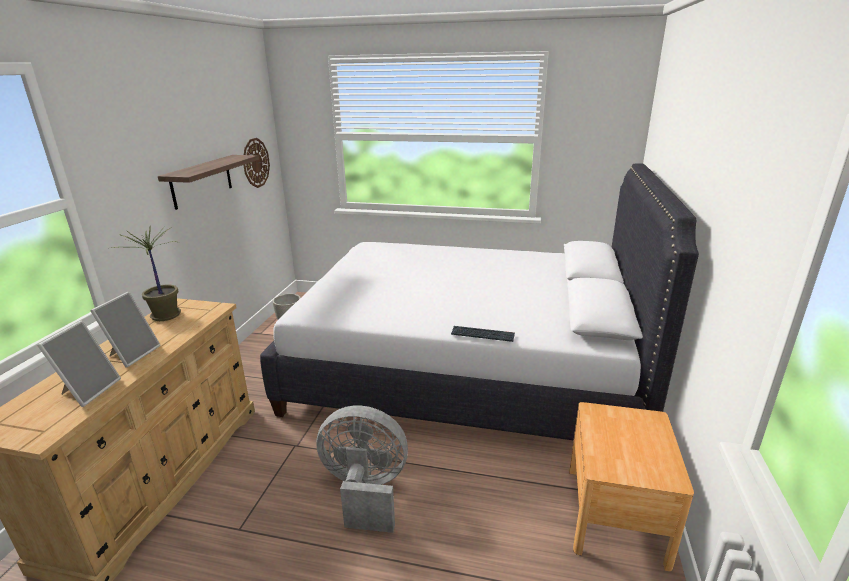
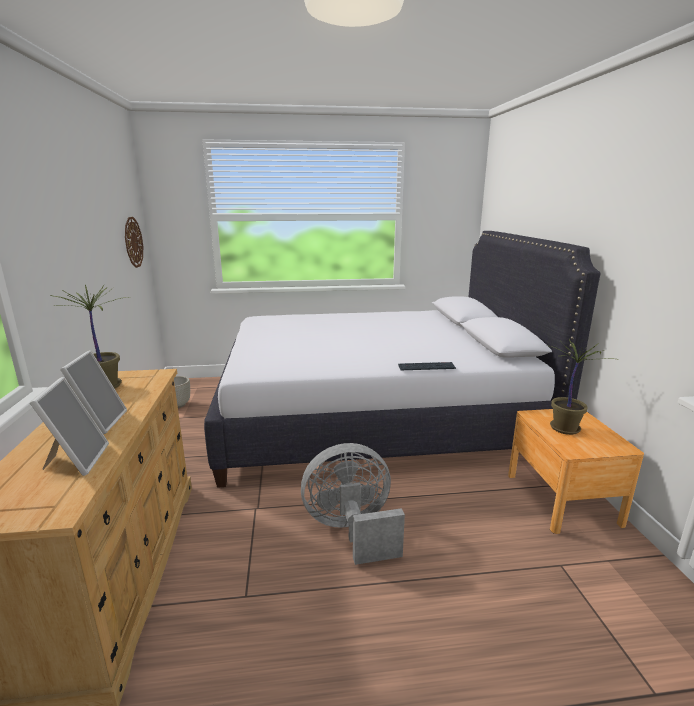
camera: 20 degrees left, 5 degrees down
shelf [158,155,259,210] -> none
none -> potted plant [547,339,620,435]

